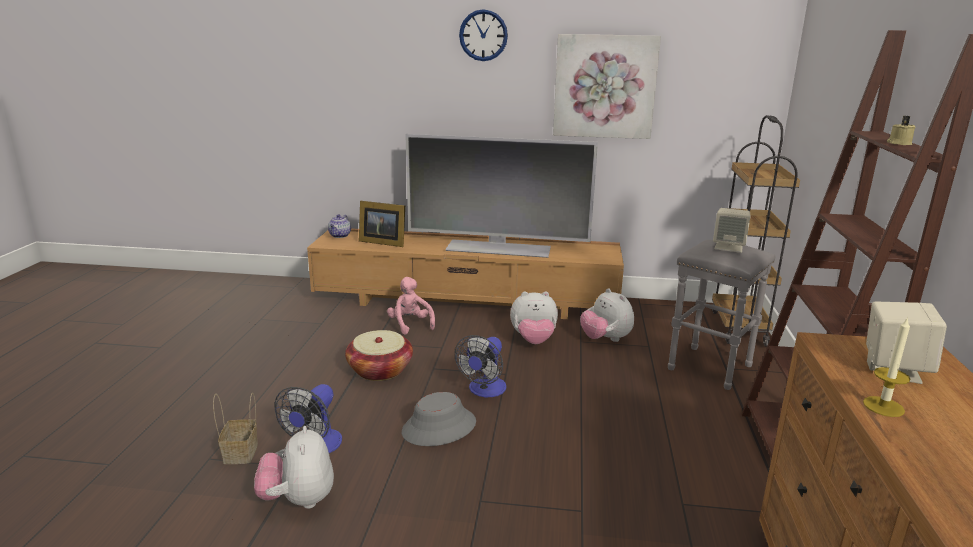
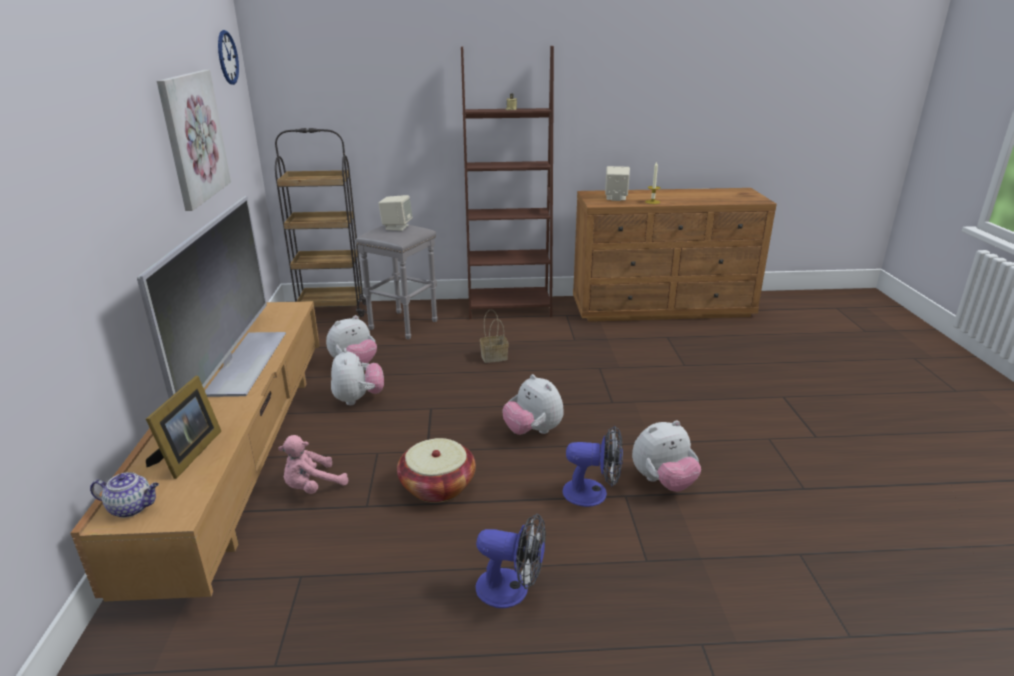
camera: 100 degrees left, 5 degrees up
basket [213,392,258,464] -> basket moved to [480,310,509,363]
grey hat [402,392,476,446] -> plush toy [503,374,564,435]
fan [455,335,506,397] -> fan moved to [476,514,546,608]
wall clock [459,9,508,61] -> wall clock moved to [218,30,239,85]

